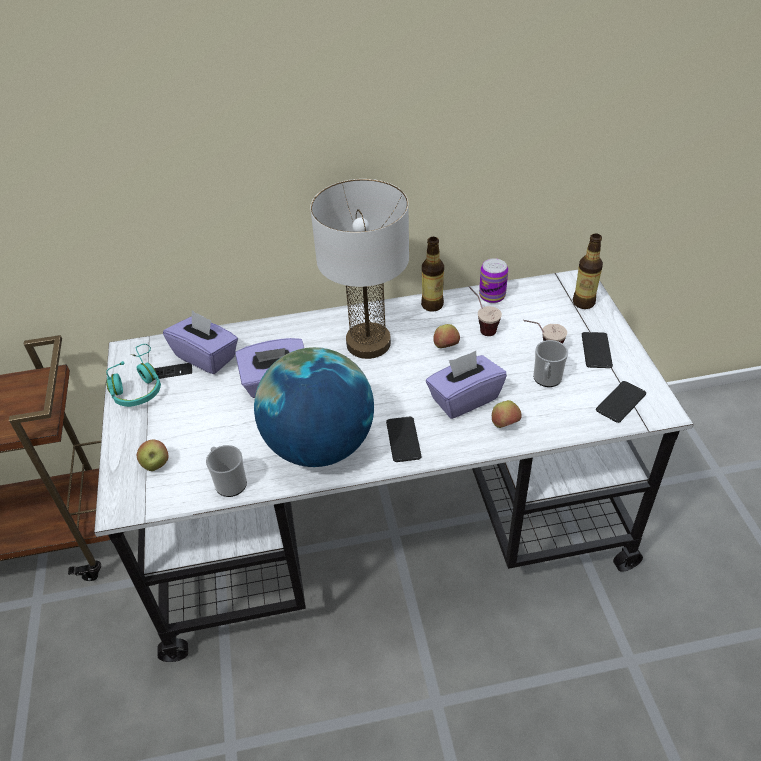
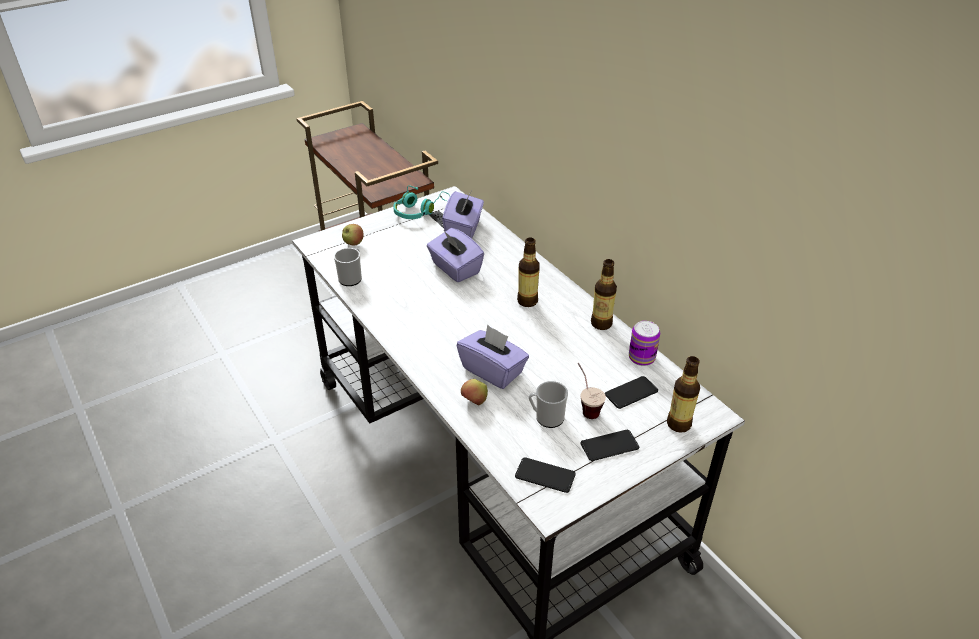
camera: 65 degrees right, 5 degrees down
globe [254,347,374,467] -> none
table lamp [310,179,409,359] -> bottle [517,237,540,307]
phone [386,417,422,462] -> phone moved to [605,376,658,409]
apple [433,324,460,348] -> none
cup [468,286,502,336] -> none

